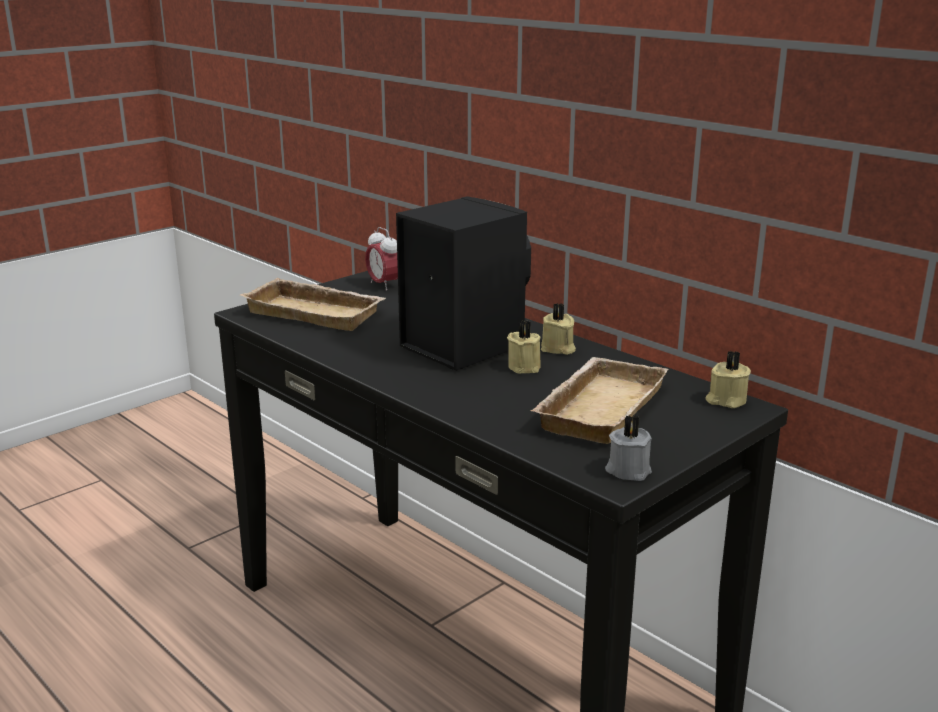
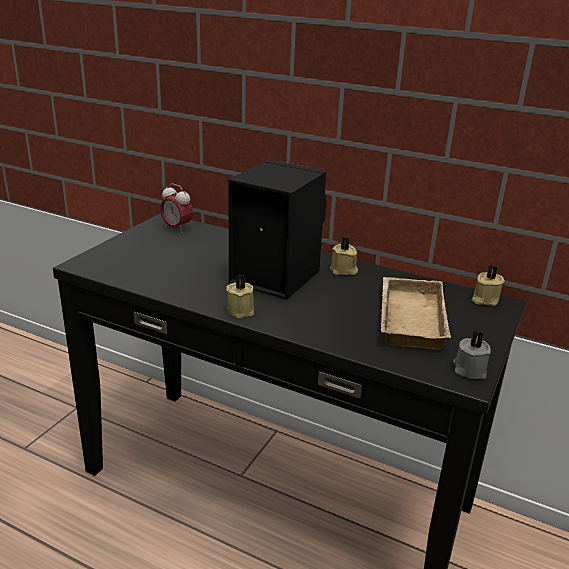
camera: 20 degrees left, 5 degrees up
beige tray [240,278,386,331] -> none
beige candle [507,320,541,374] -> beige candle moved to [226,275,254,318]

